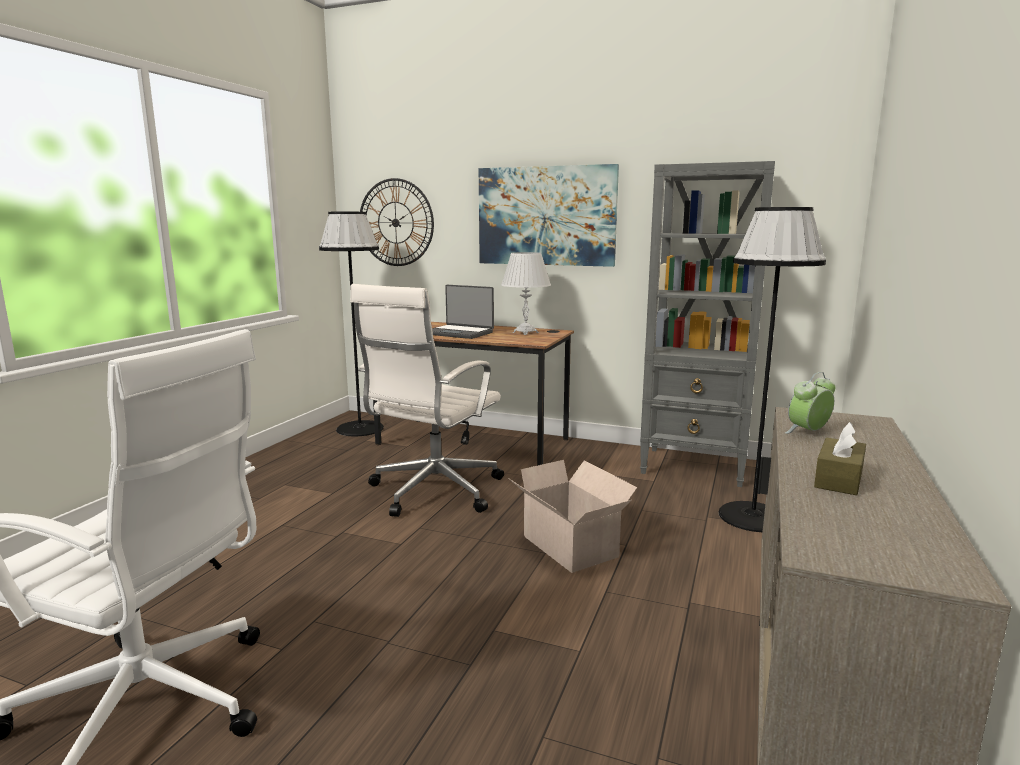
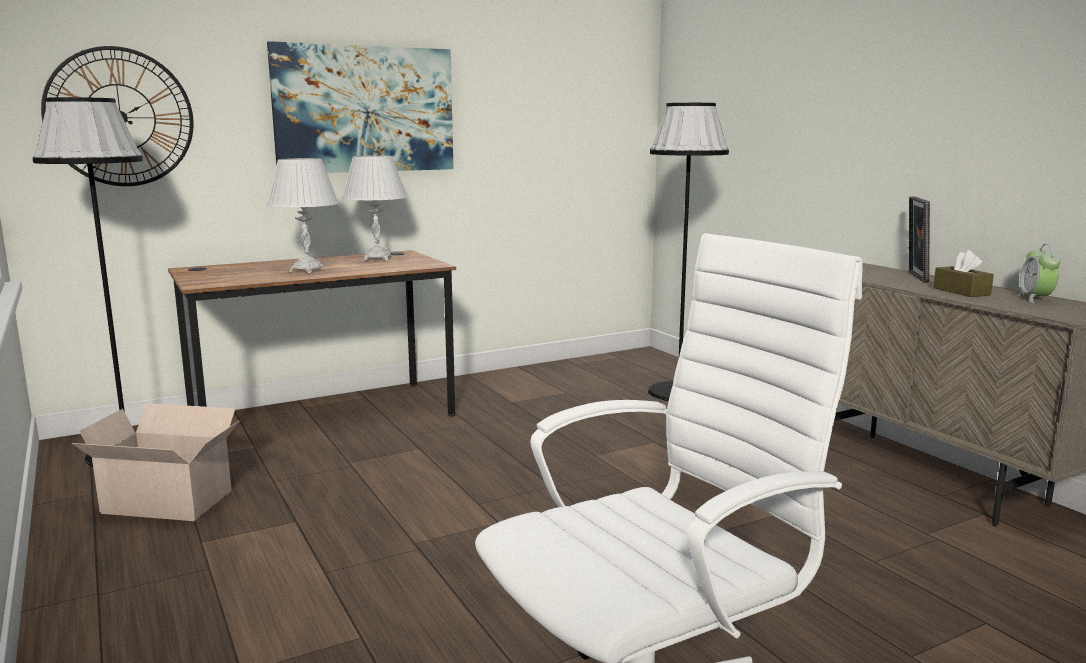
camera: 50 degrees left, 0 degrees up
white office chair [350,284,504,517] -> none
laptop [432,285,494,339] -> white table lamp [267,158,339,273]
cardboard box [508,460,637,573] -> cardboard box moved to [72,403,240,521]
grey bookcase [640,161,775,487] -> none
alarm clock [785,372,836,434] -> alarm clock moved to [1016,244,1060,303]
none -> picture frame [909,196,930,282]

